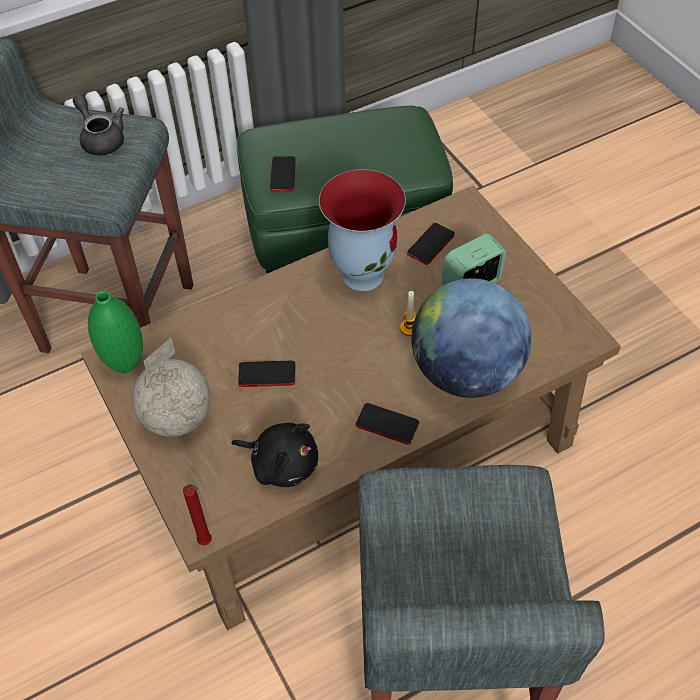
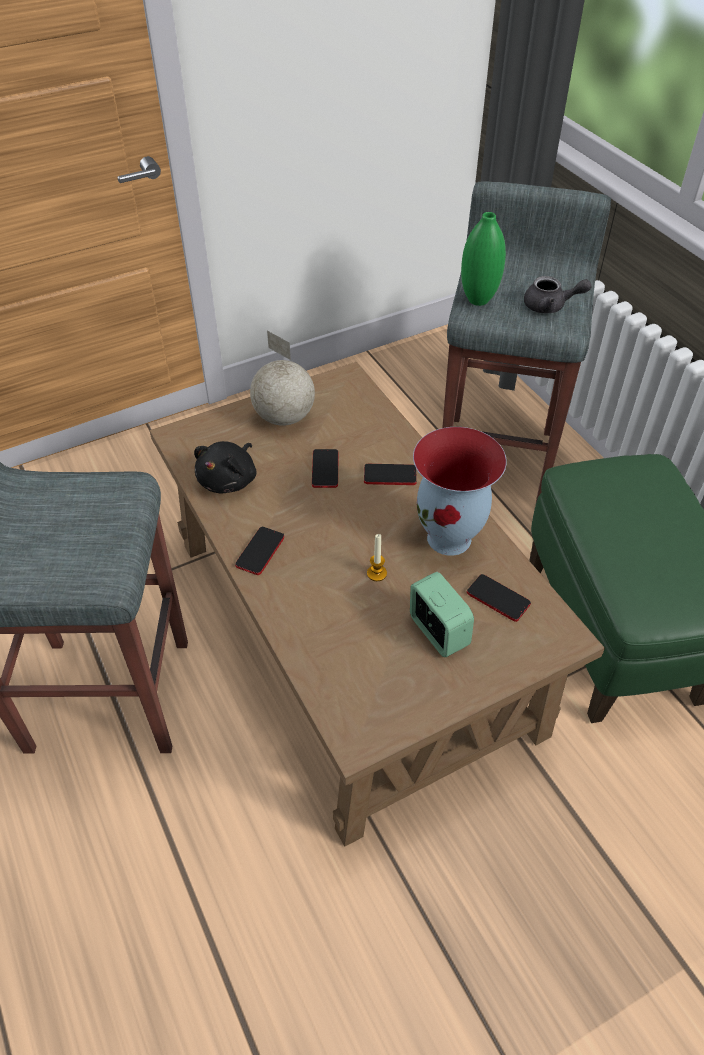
camera: 90 degrees right, 5 degrees down
grey teapot [73,95,124,155] -> grey teapot turned 45 degrees clockwise [524,276,592,313]
green vase [88,291,143,373] -> green vase moved to [461,212,506,306]
red candle [183,484,212,545] -> none
phone [270,156,296,192] -> phone moved to [364,464,417,485]
globe [412,278,532,398] -> none

